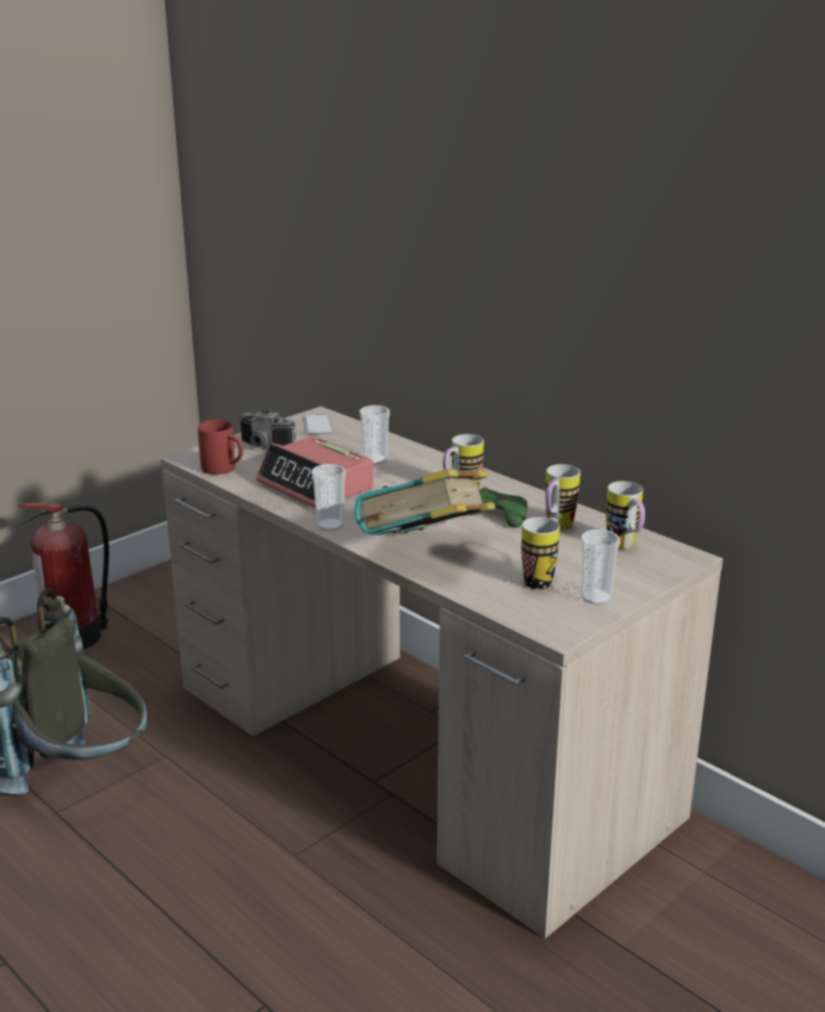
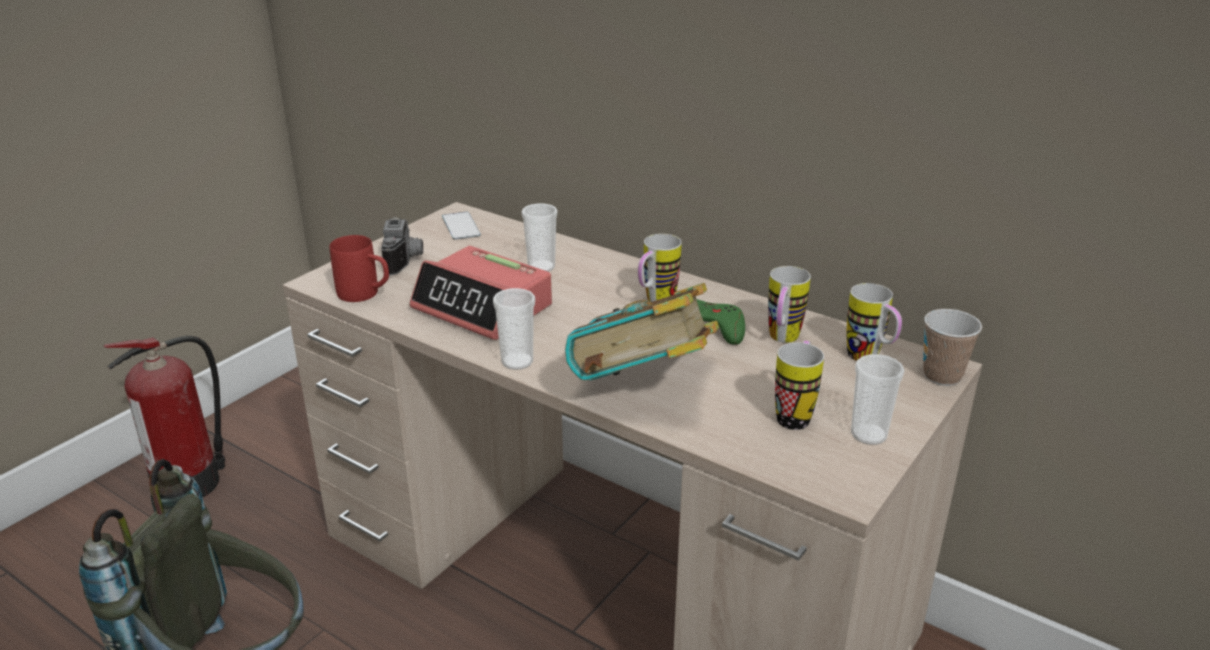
camera: 10 degrees left, 5 degrees up
camera [239,410,296,448] -> camera turned 105 degrees counterclockwise [381,217,423,276]
none -> cup [923,309,982,386]

